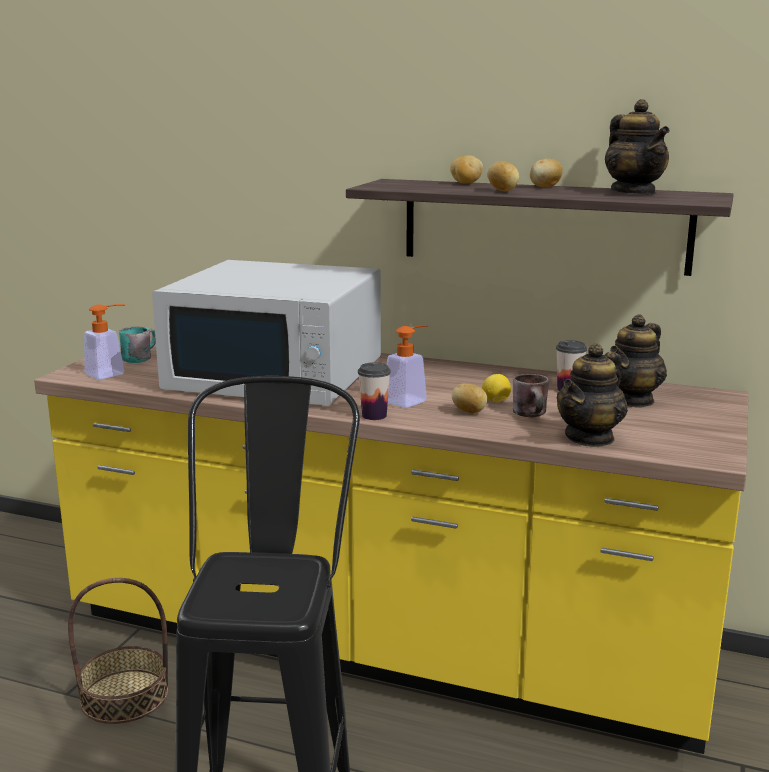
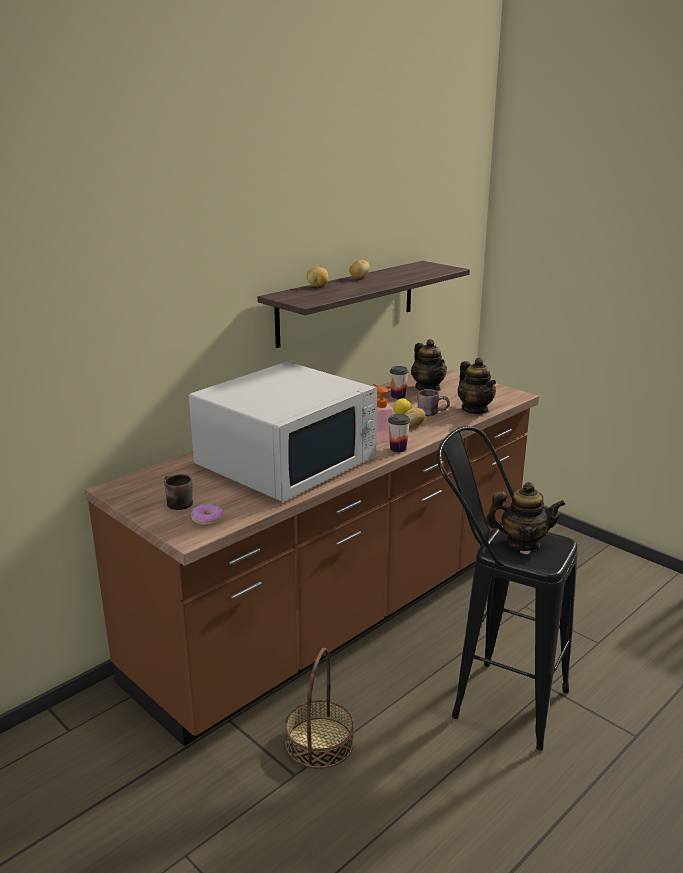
camera: 65 degrees left, 5 degrees up
yellow counter [34,329,749,754] -> brown counter [84,369,539,746]
soap dispenser [84,304,125,380] -> donut [191,504,224,525]
turquoise mug [119,327,156,363] -> brown mug [164,474,193,510]
potato [487,161,520,192] -> none
teapot [605,99,670,195] -> teapot moved to [486,482,566,551]

